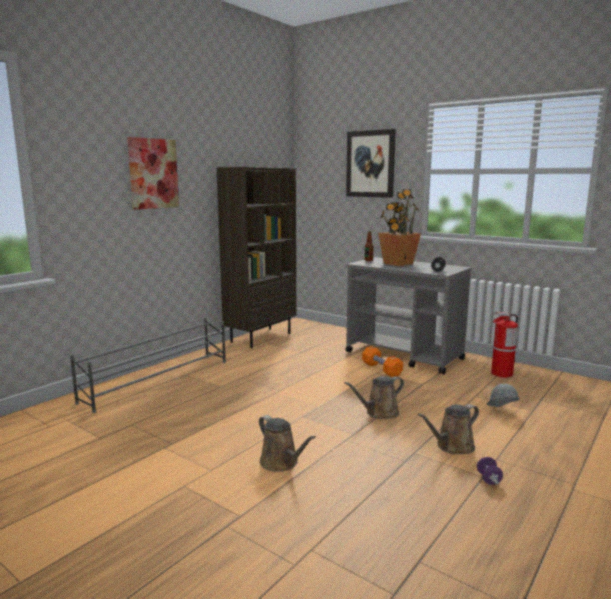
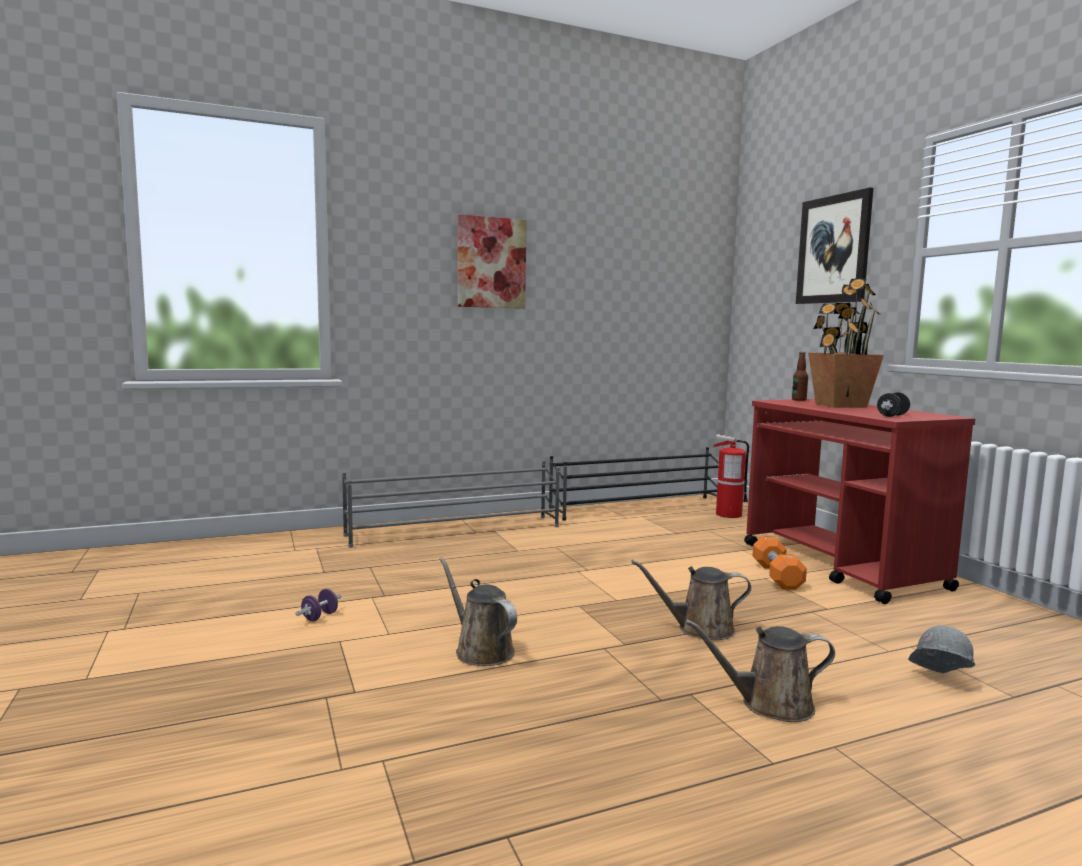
camera: 30 degrees right, 5 degrees down
brown bookcase [216,167,296,348] -> black shoe rack [549,447,719,521]
brown watering can [259,415,316,472] -> brown watering can turned 150 degrees clockwise [439,557,517,666]
grey cart [345,257,472,375] -> red cart [744,399,976,604]
purple dumbbell [477,457,503,485] -> purple dumbbell moved to [295,589,342,621]
fire extinguisher [491,312,518,378] -> fire extinguisher moved to [713,434,749,518]

